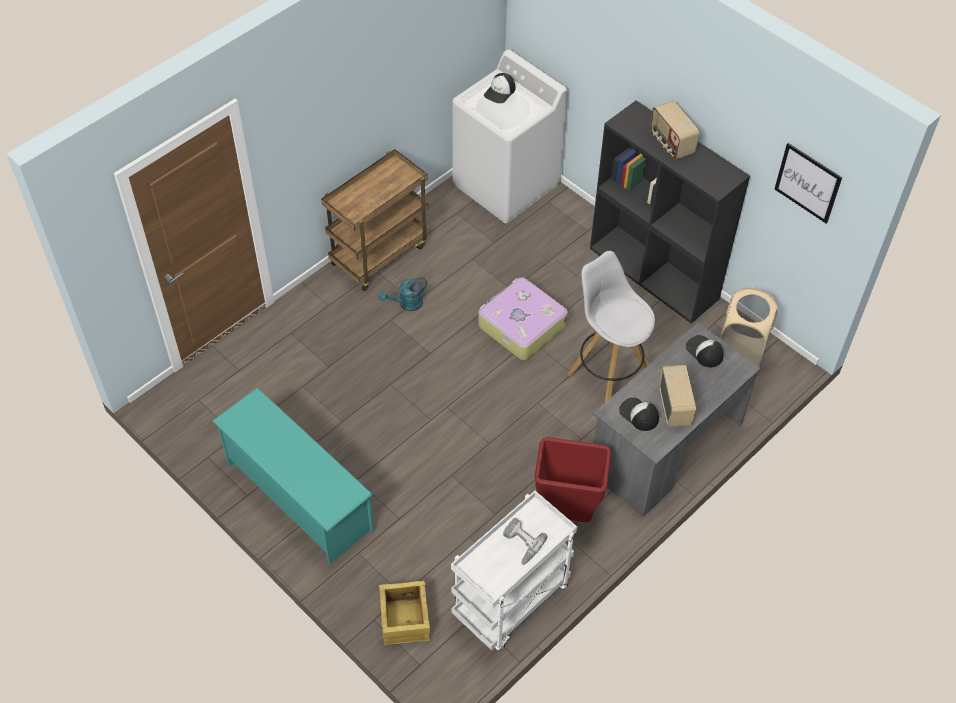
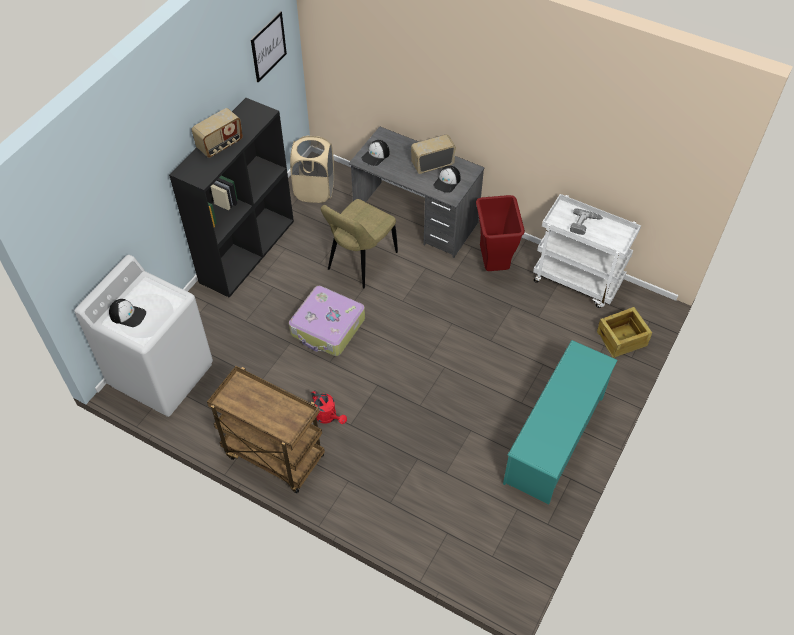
camera: 105 degrees left, 0 degrees up
turquoise watering can [379,277,427,311] -> red watering can [311,390,347,424]
white stool [567,251,655,403] -> beige chair [321,199,398,289]

